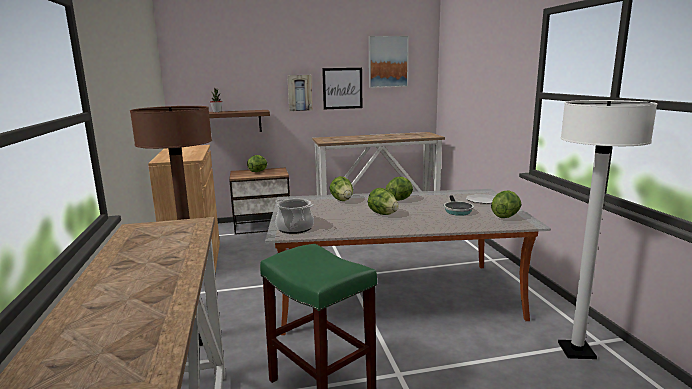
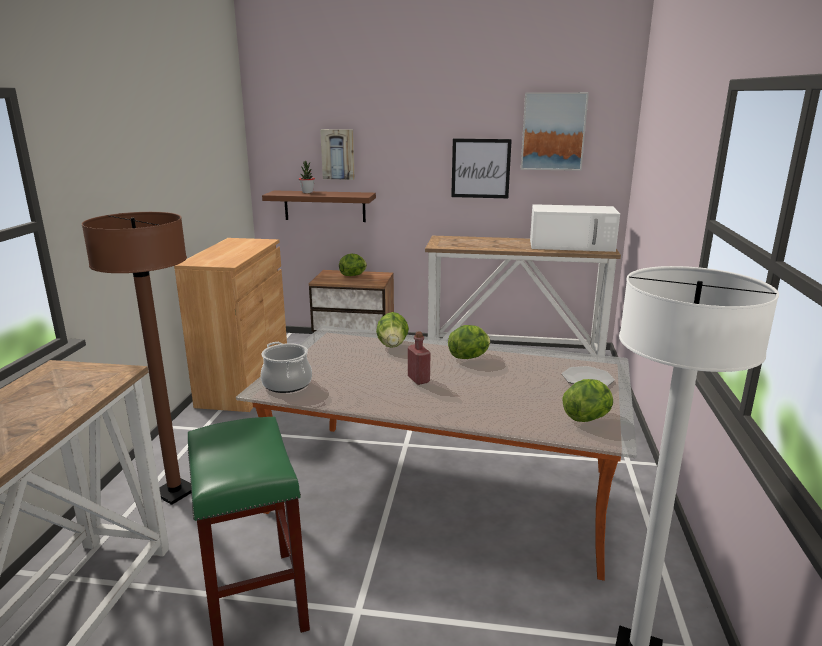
camera: 20 degrees right, 5 degrees up
picture [287,75,312,111] -> picture moved to [320,129,355,180]
lettuce [368,188,399,215] -> red bottle [408,331,431,385]
frying pan [444,195,474,216] -> none
none -> white microwave [530,204,620,252]

